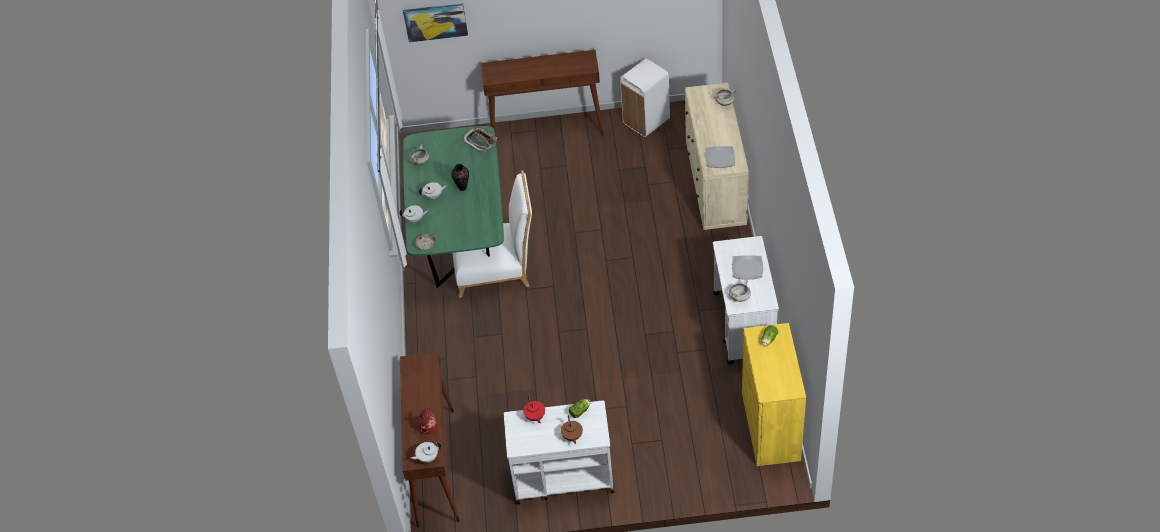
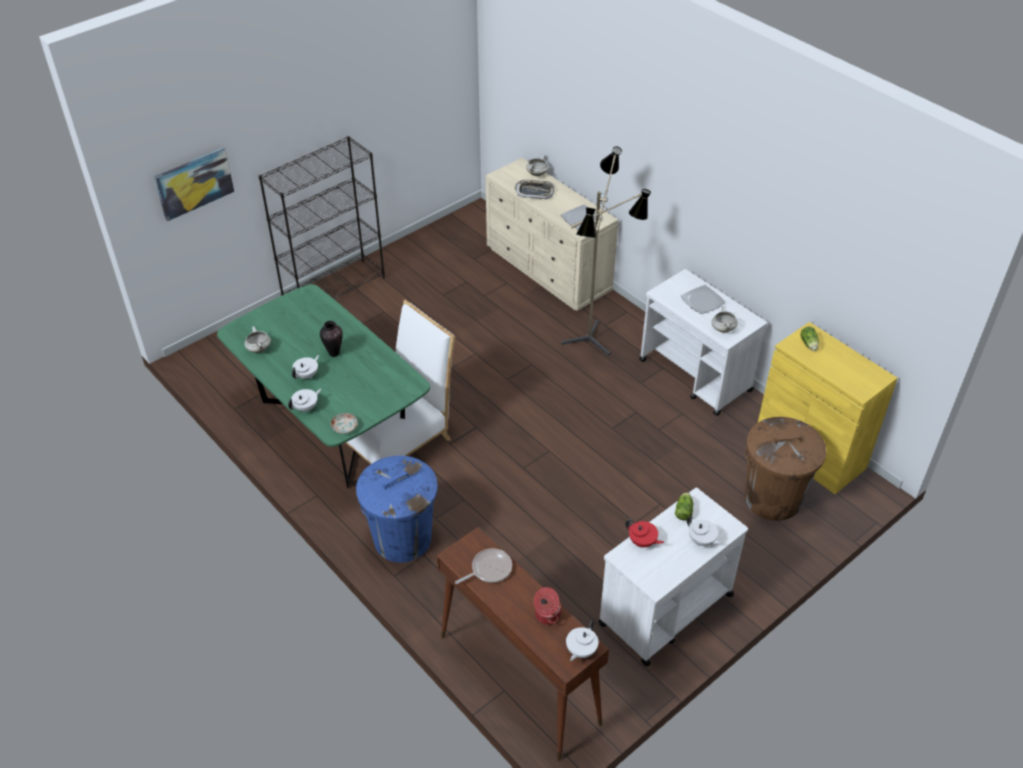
camera: 40 degrees left, 5 degrees down
tray [462,127,497,152] -> tray moved to [515,180,555,199]
brown console table [481,50,604,136] -> black bookcase [259,136,385,299]
brown teapot [561,415,583,444] -> white teapot [687,516,723,546]
white trash can [620,58,670,137] -> none
none -> blue trash can [356,456,438,563]
none -> frying pan [455,548,512,584]
none -> floor lamp [561,146,651,356]
none -> brown trash can [745,417,827,521]

